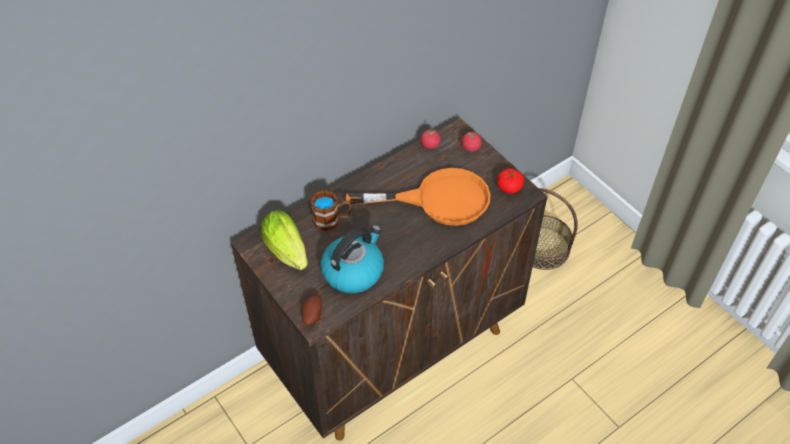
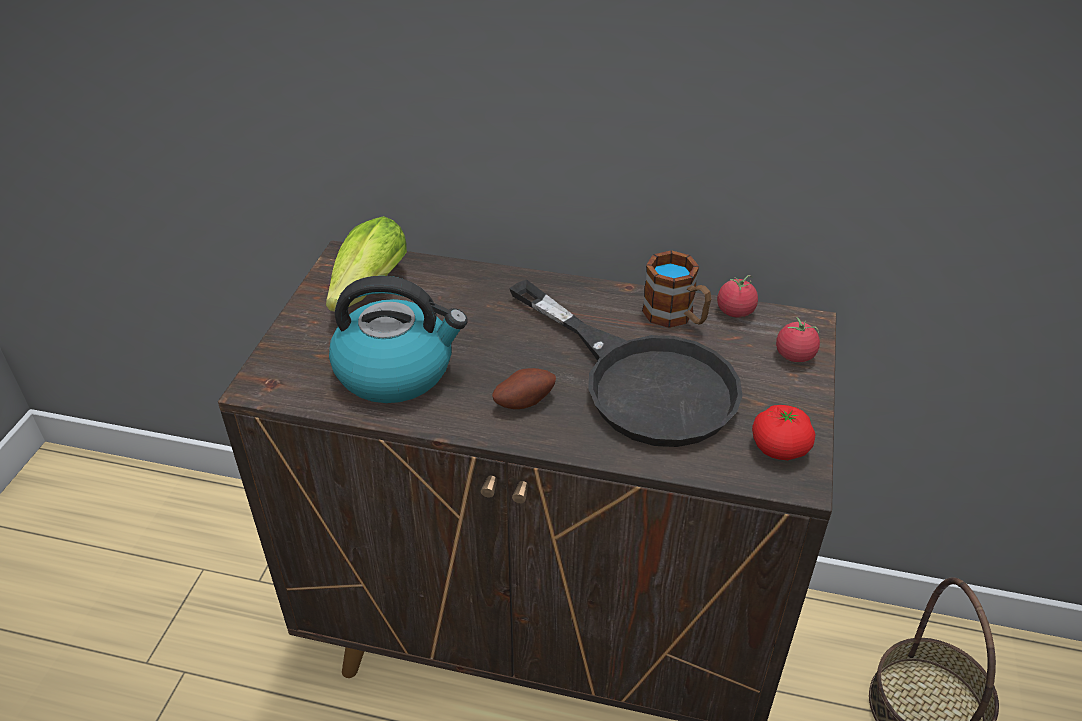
camera: 50 degrees right, 10 degrees down
potato [302,294,322,326] -> potato moved to [492,368,556,409]
mug [310,190,351,231] -> mug moved to [642,250,711,328]
orange frying pan [346,168,491,226] -> black frying pan [509,279,743,447]

